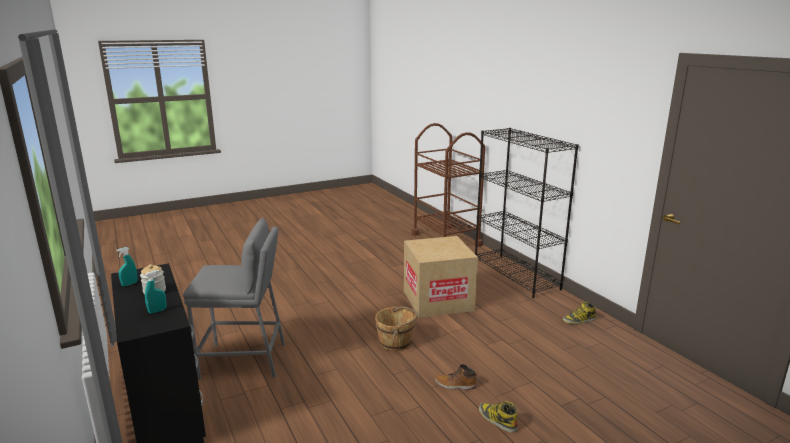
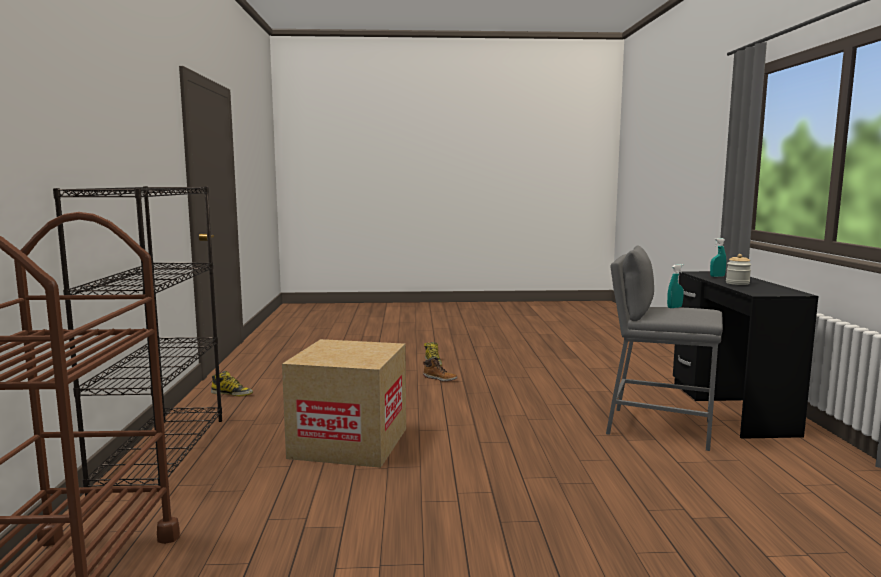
camera: 155 degrees left, 10 degrees down
turquoise spray bottle [116,247,138,286] -> turquoise spray bottle moved to [667,264,684,308]
brown bucket [375,306,418,351] -> none

